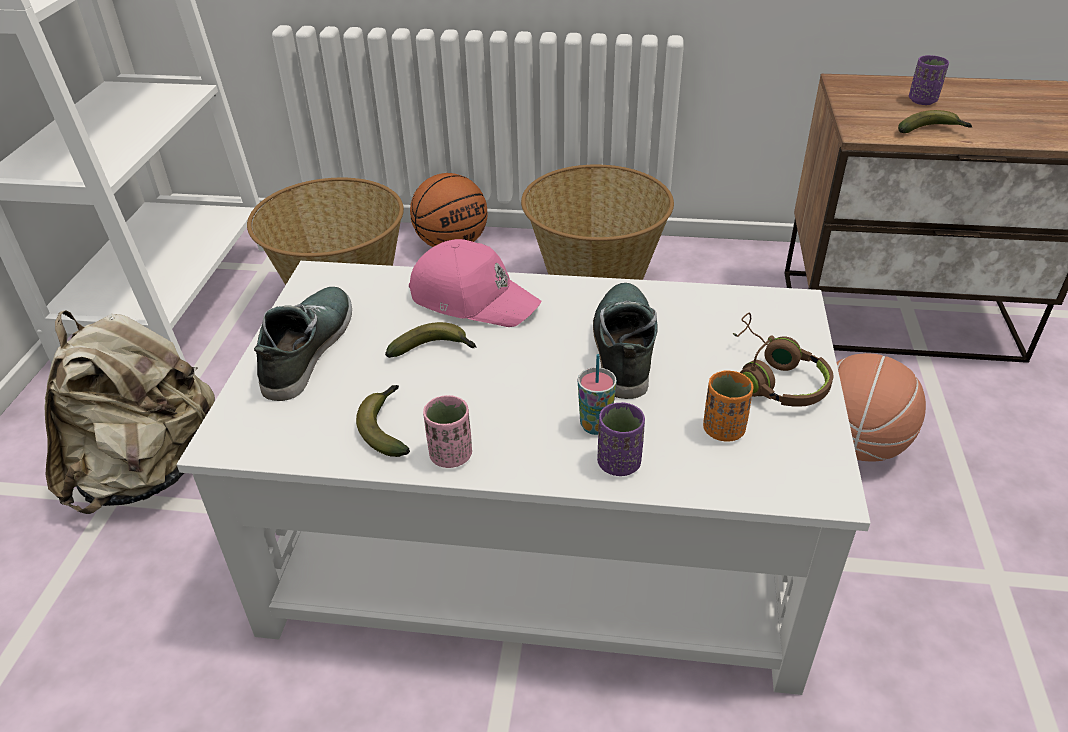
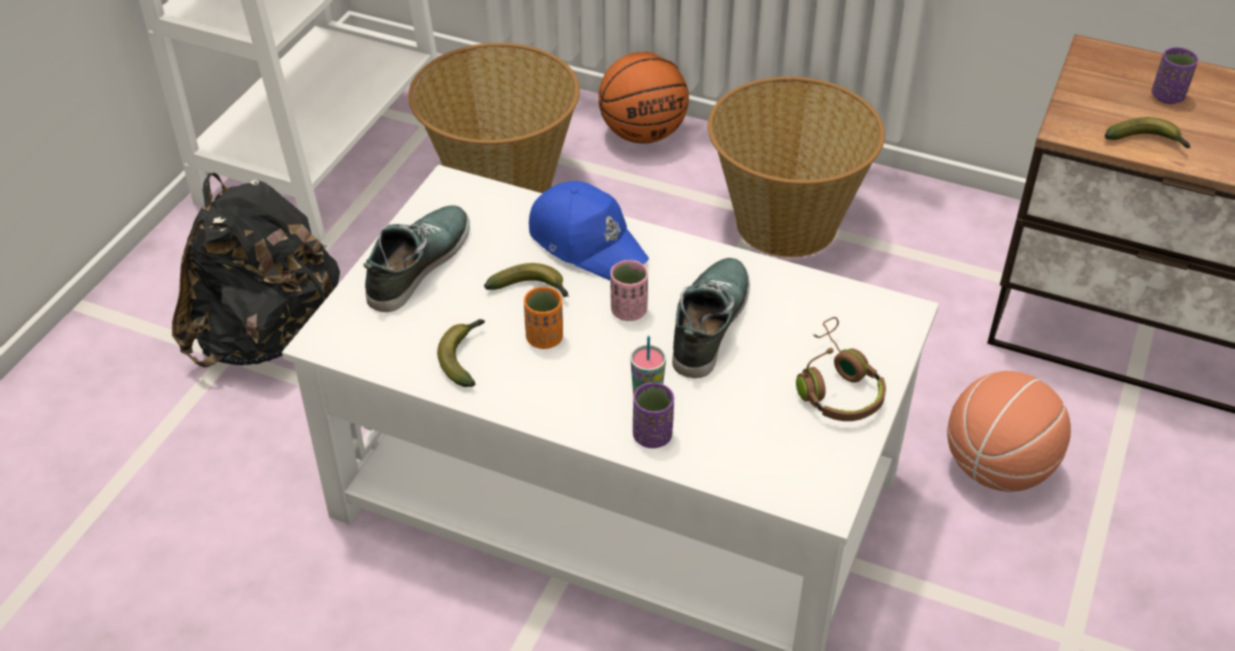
camera: 15 degrees right, 5 degrees up
beige backpack [44,310,215,514] -> black backpack [172,173,340,367]
pink cap [409,239,541,327] -> blue cap [529,181,649,280]
pink cup [423,395,472,468] -> pink cup moved to [610,260,648,321]
orange cup [703,370,753,442] -> orange cup moved to [524,287,563,349]

